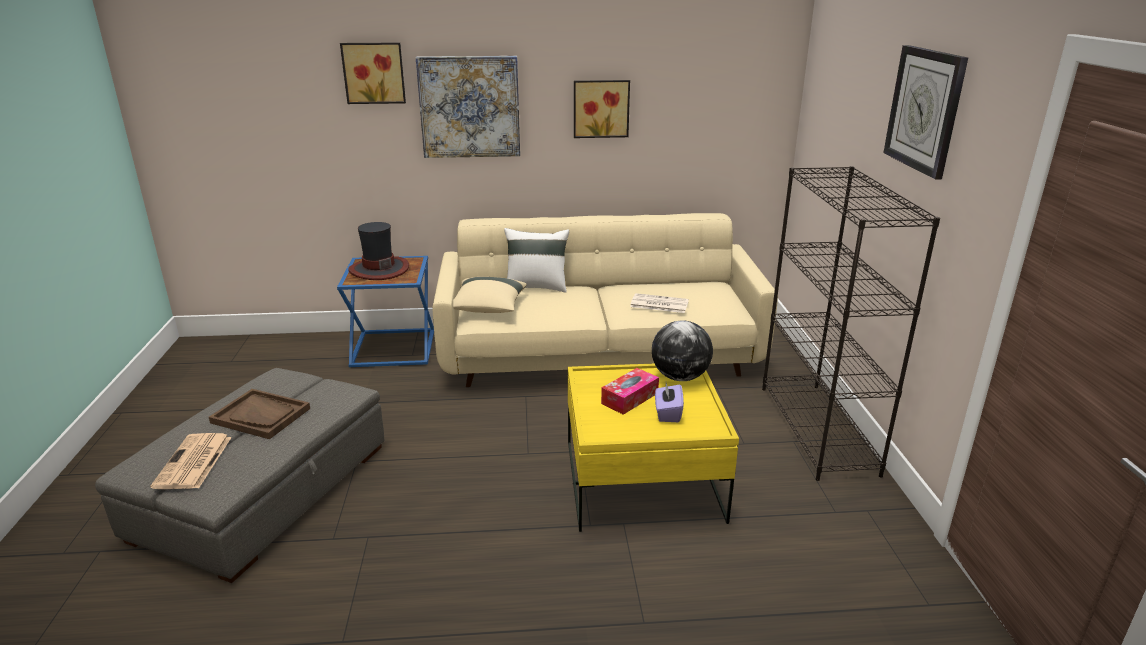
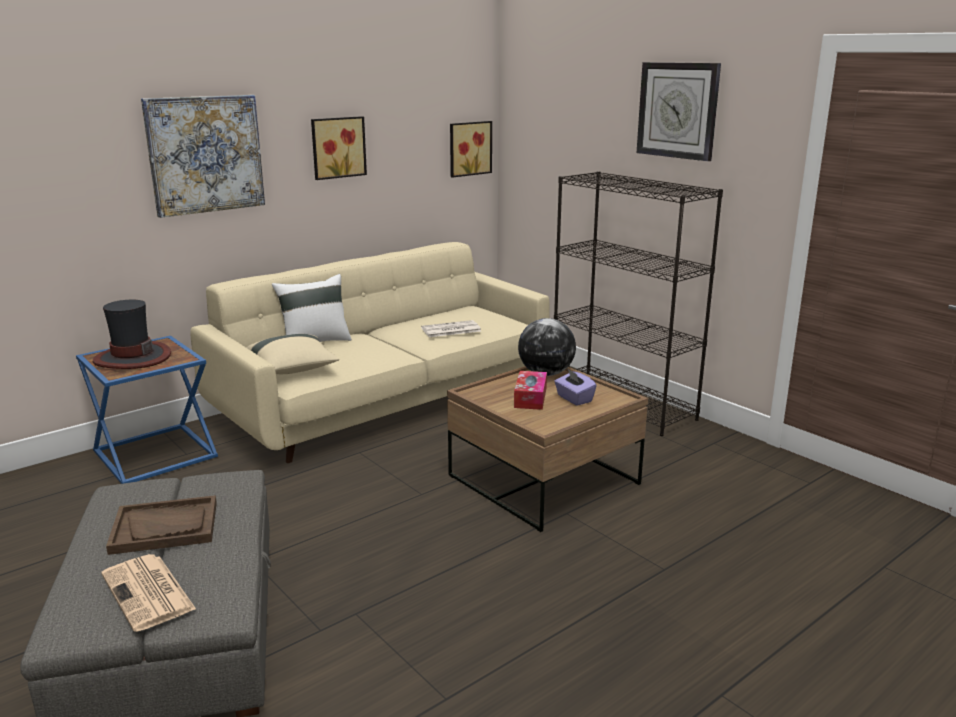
camera: 35 degrees left, 5 degrees down
picture [340,42,406,104] -> picture moved to [450,121,492,178]
yellow coffee table [568,364,739,532] -> brown coffee table [447,366,648,532]

